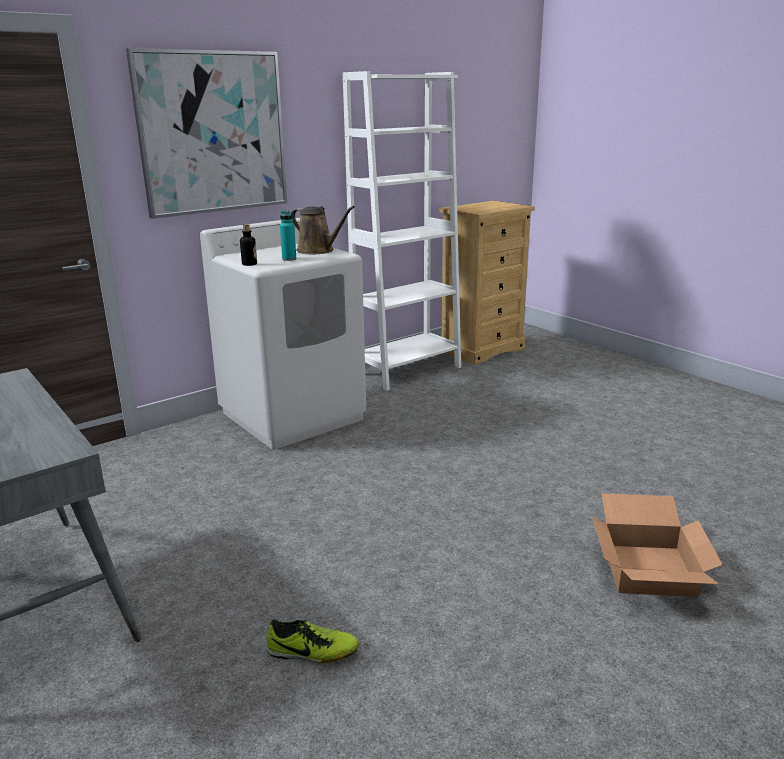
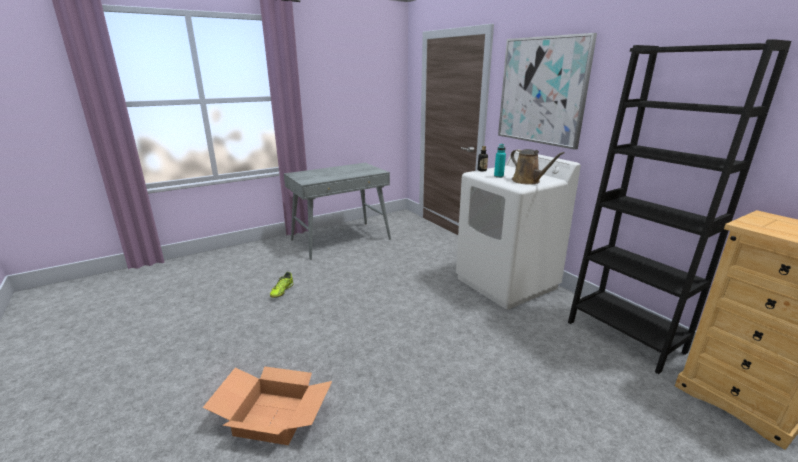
camera: 95 degrees right, 0 degrees up
brown watering can [291,206,355,254] -> brown watering can turned 75 degrees counterclockwise [511,149,565,185]
white bookcase [343,71,461,391] -> black bookcase [568,39,791,374]

